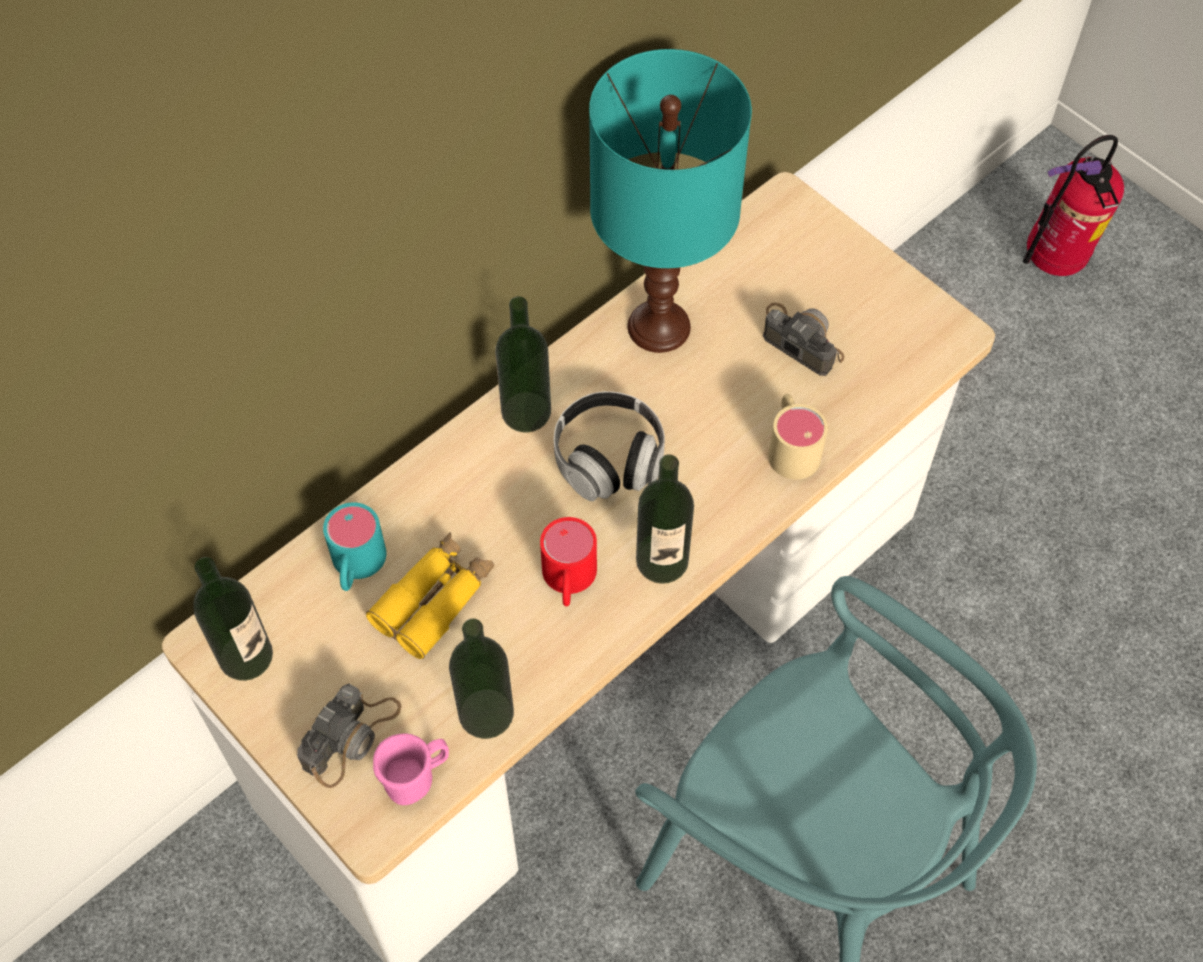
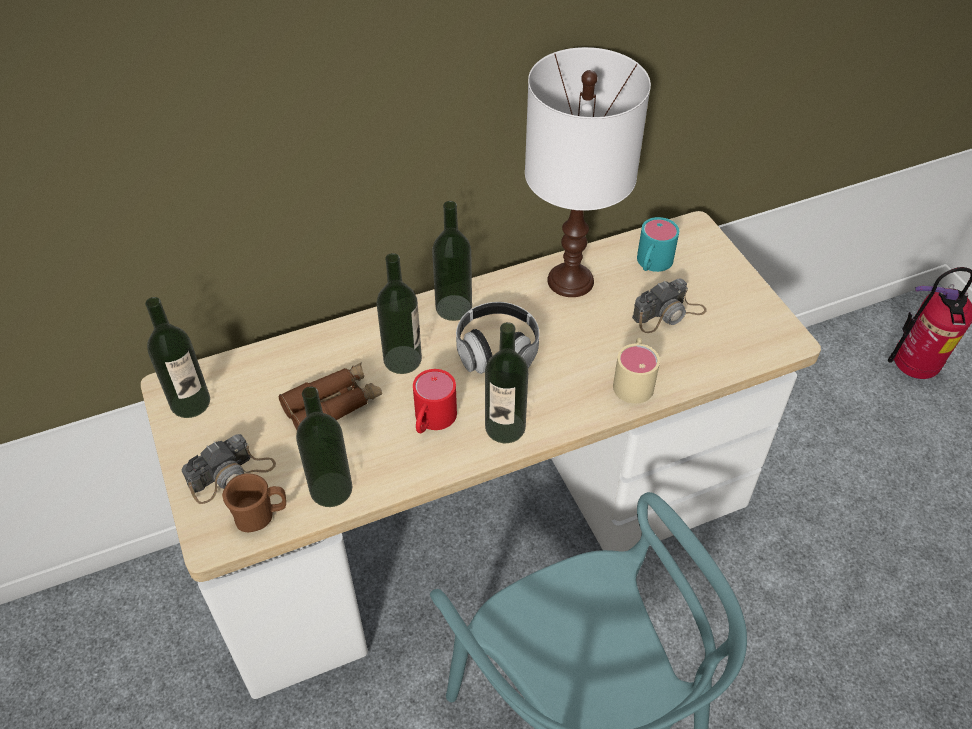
camera: 20 degrees right, 10 degrees down
turquoise mug [323,502,387,591] -> turquoise mug moved to [637,217,679,272]
yellow binoculars [366,532,494,659] -> brown binoculars [279,362,382,430]
pink mug [373,733,449,805] -> brown mug [222,473,286,532]
turquoise table lamp [589,49,752,353] -> white table lamp [525,47,651,297]
camera [763,303,845,376] -> camera turned 90 degrees clockwise [632,278,707,333]
none -> bottle [376,253,422,374]

